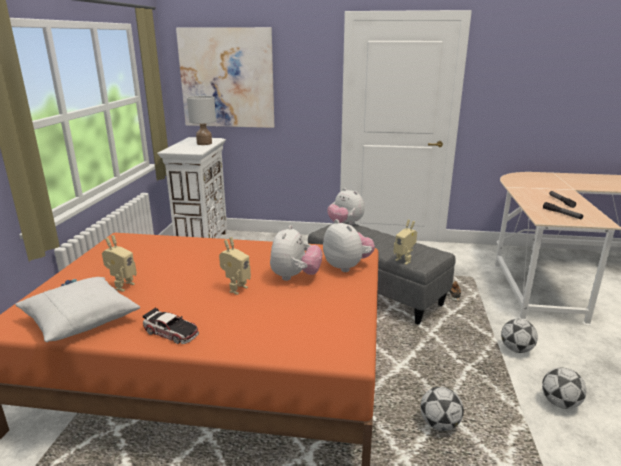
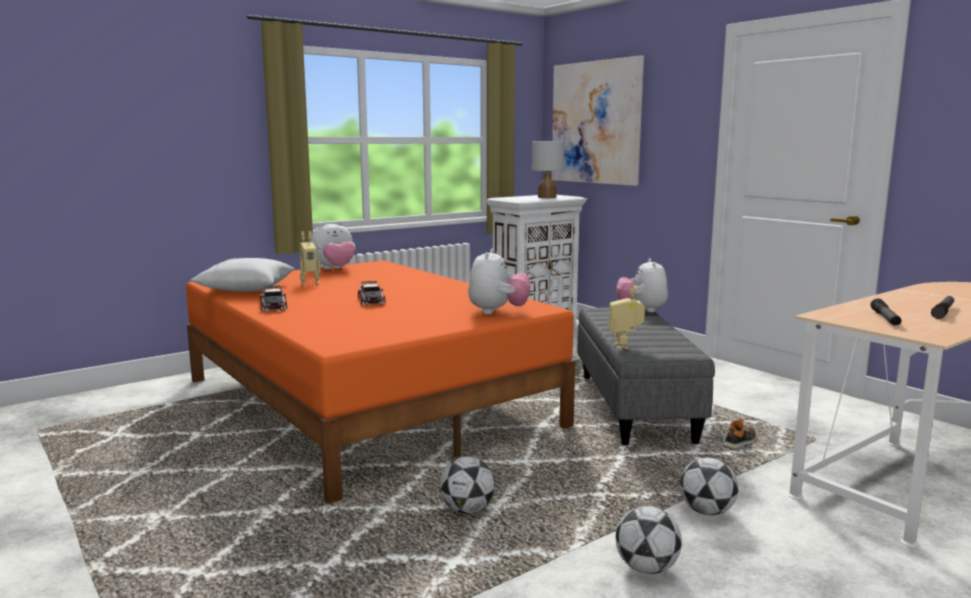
camera: 45 degrees right, 10 degrees down
toy robot [219,237,251,295] -> toy car [358,281,385,305]
plush toy [270,225,322,281] -> plush toy moved to [311,222,356,269]

